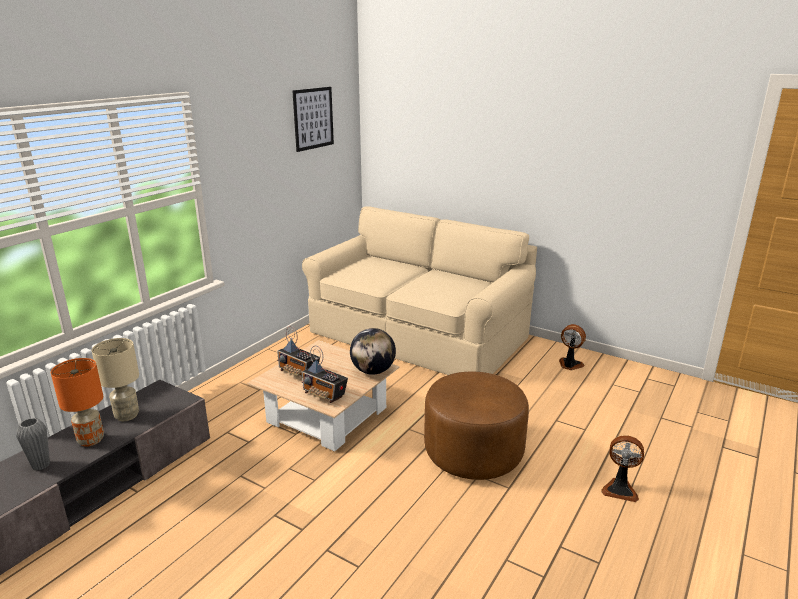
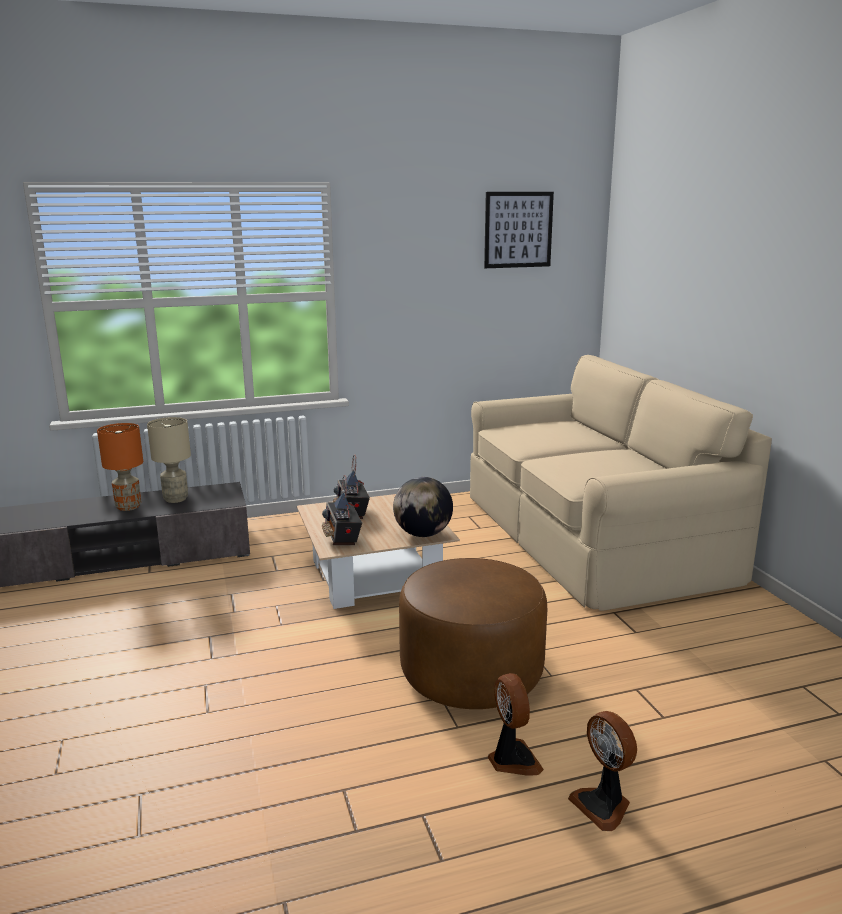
camera: 40 degrees right, 5 degrees down
grey vase [16,418,50,470] -> none
fan [559,324,586,370] -> fan moved to [488,673,544,776]

